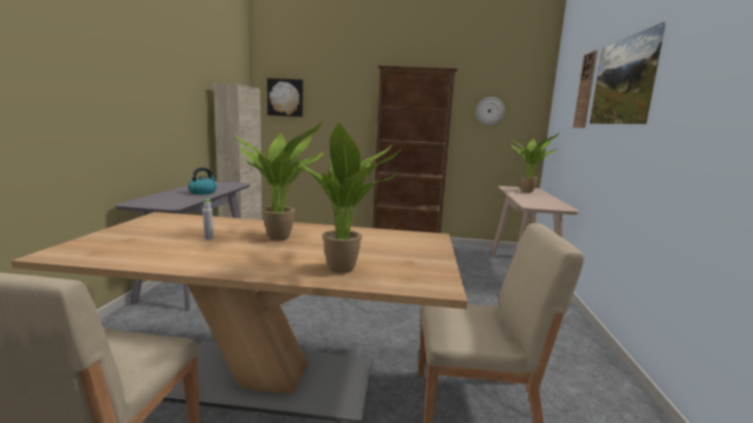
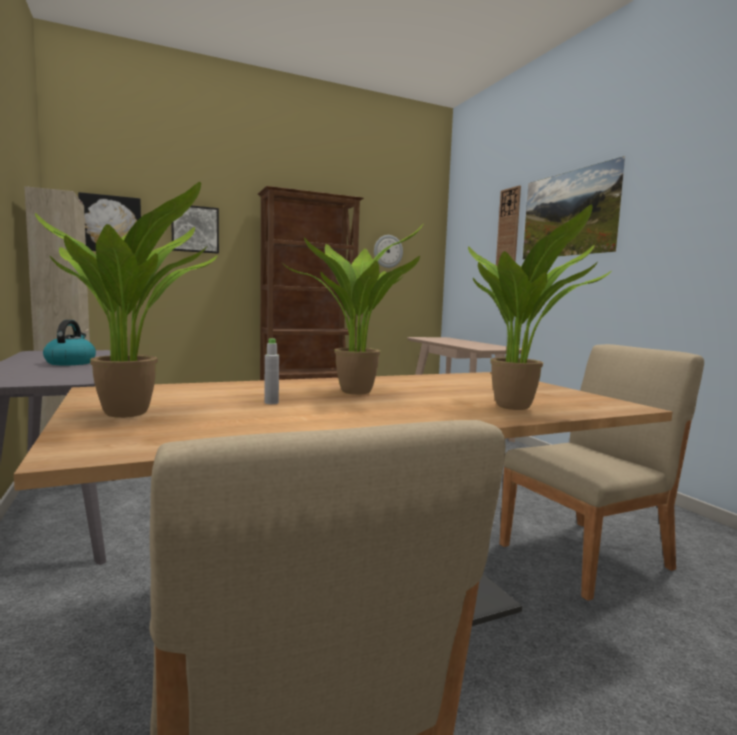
camera: 30 degrees left, 5 degrees down
potted plant [511,132,560,193] -> potted plant moved to [35,182,217,418]
none -> picture [171,205,219,253]

